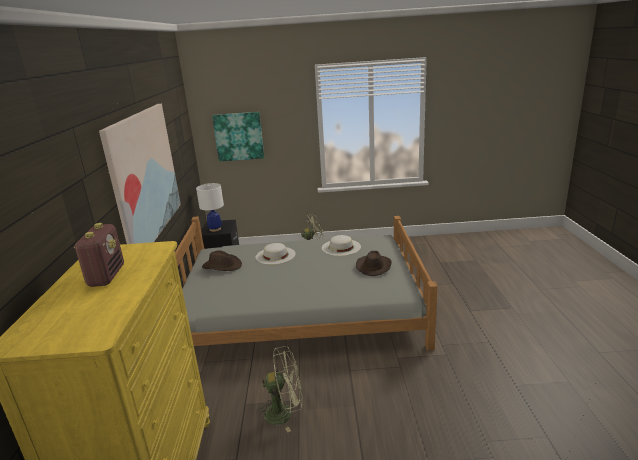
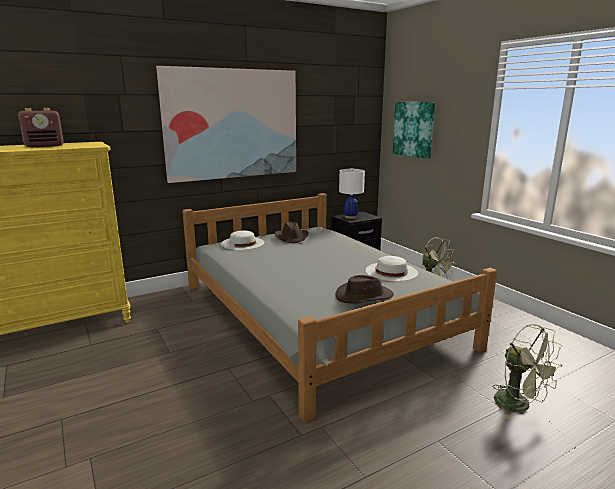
camera: 60 degrees right, 5 degrees down
white hat [256,243,296,265] -> white hat moved to [221,230,264,250]
green fan [256,346,302,432] -> green fan moved to [493,324,563,420]

